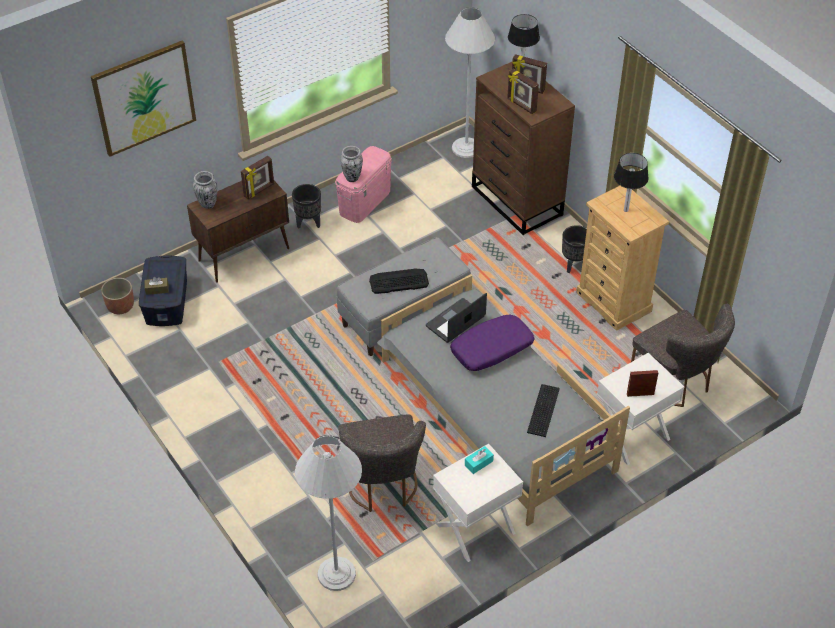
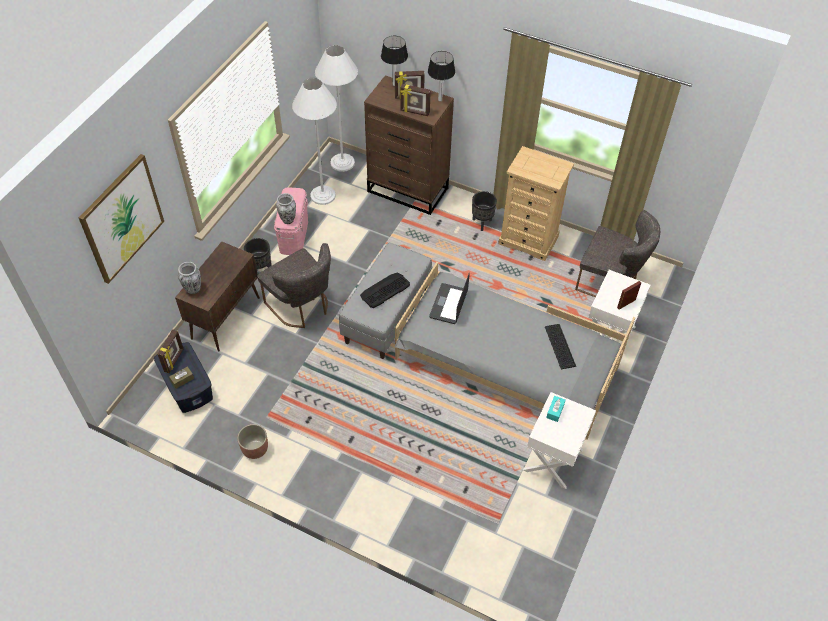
camera: 30 degrees left, 5 degrees up
planter [101,278,134,314] -> planter moved to [237,424,268,459]
picture frame [241,156,274,200] -> picture frame moved to [158,329,184,373]
white floor lamp [295,435,362,591] -> white floor lamp moved to [292,78,337,205]
grey chair [338,415,426,512] -> grey chair moved to [257,243,331,328]
purple pillow [450,315,534,371] -> none
table lamp [614,153,649,212] -> table lamp moved to [428,51,455,102]

